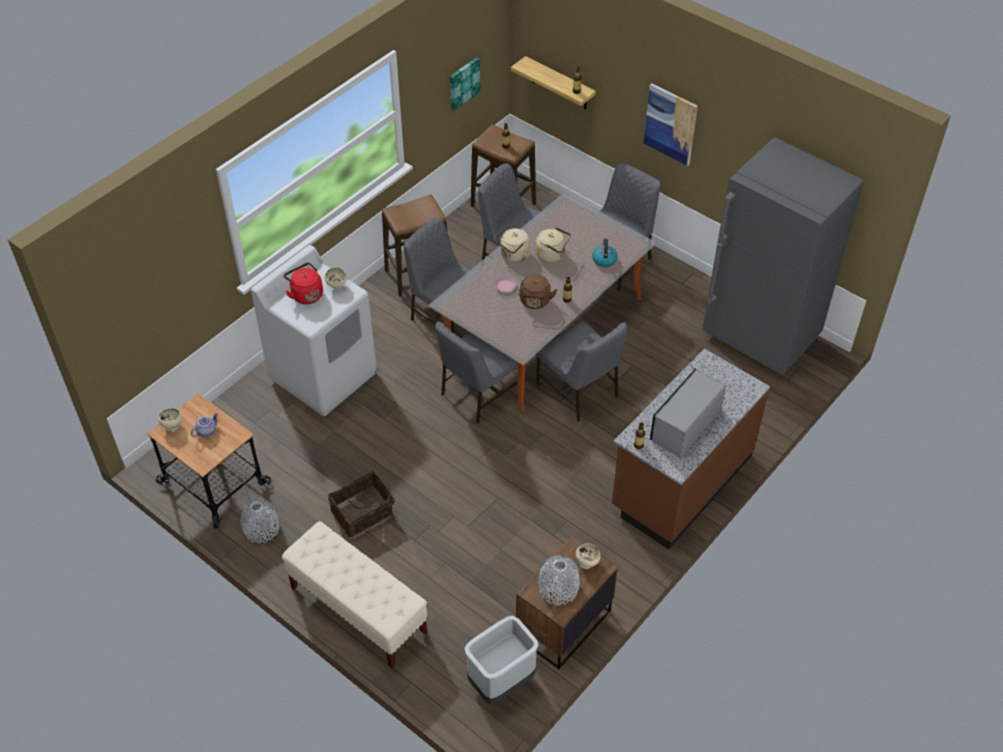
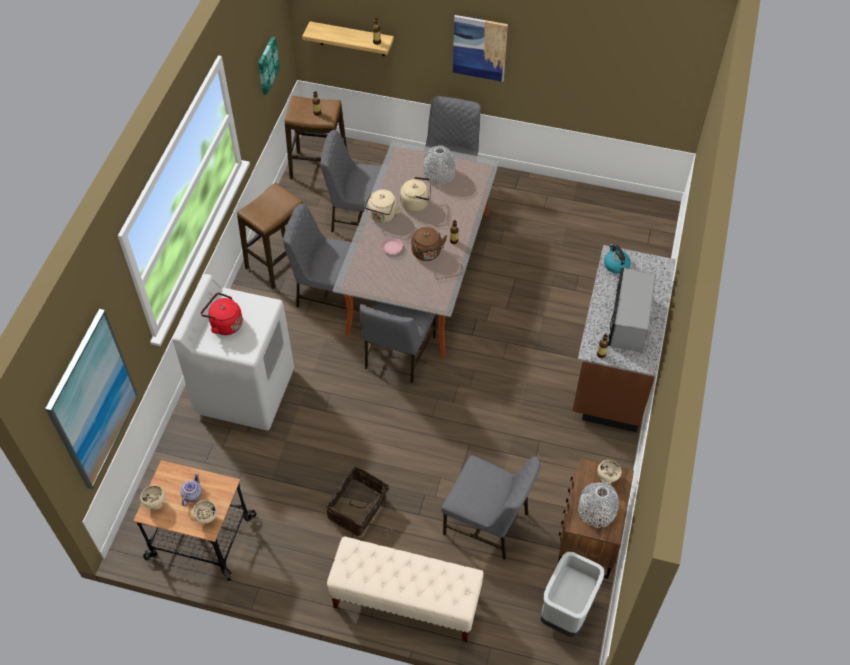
camera: 25 degrees left, 5 degrees up
grey vase [240,499,280,543] -> grey vase moved to [424,145,455,186]
beige bowl [325,267,347,289] -> beige bowl moved to [192,500,217,524]
grey chair [536,321,627,422] -> grey chair moved to [441,455,541,560]
kettle [592,238,618,267] -> kettle moved to [604,244,631,274]
grey fridge [702,138,864,376] -> none
none -> picture [45,309,138,489]

